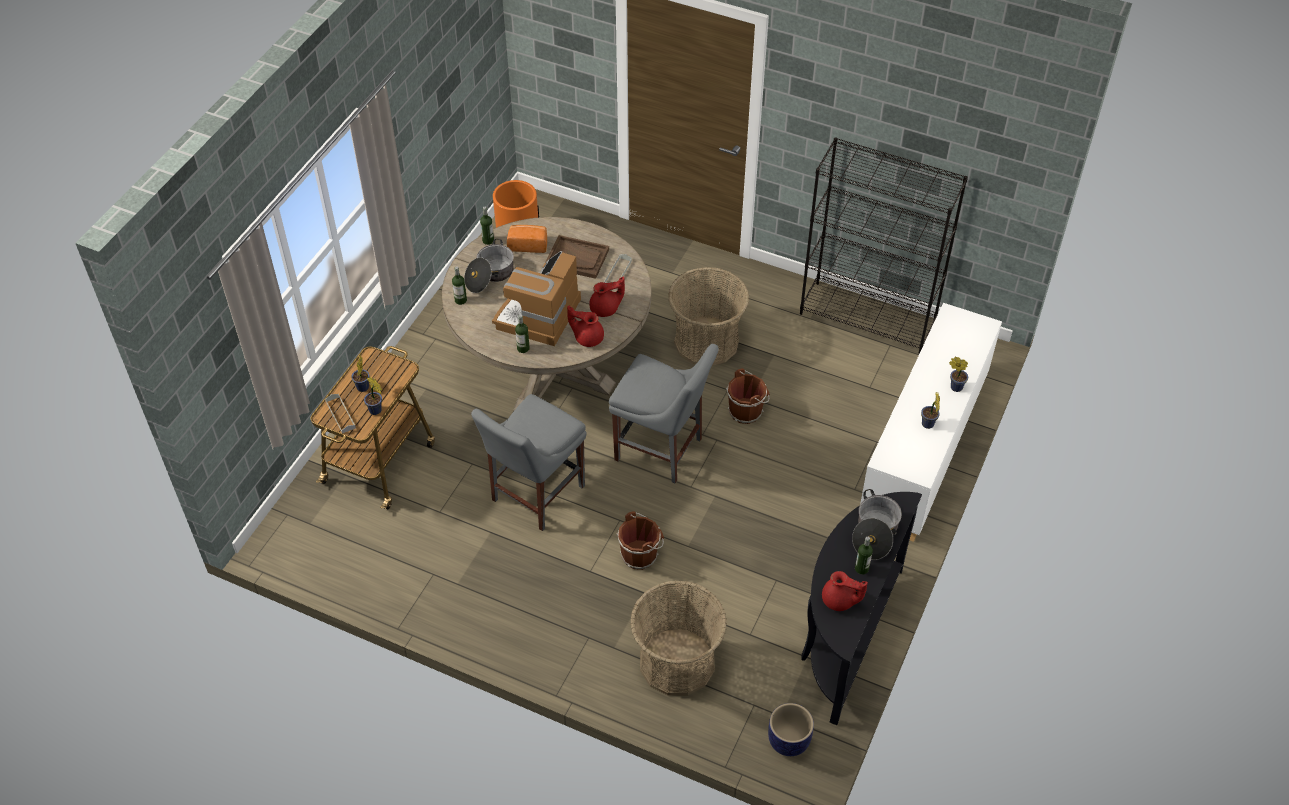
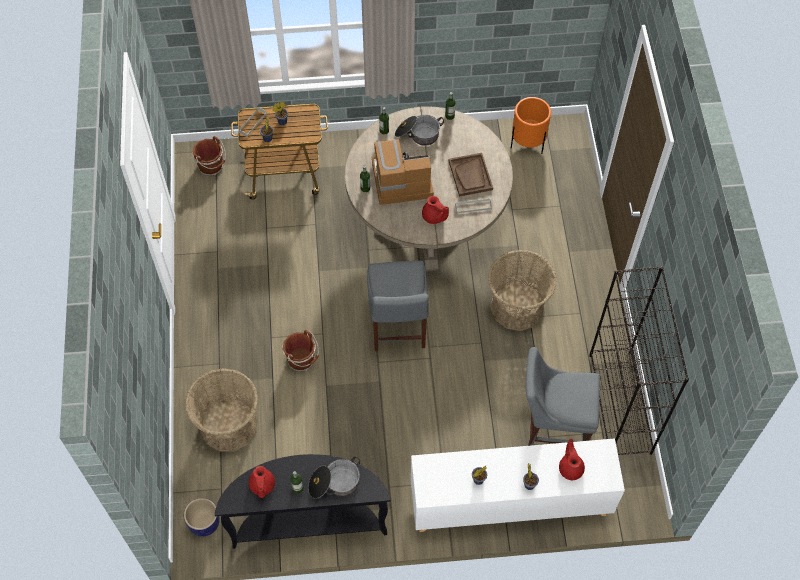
camera: 60 degrees right, 10 degrees up
grey chair [471,394,587,531] -> grey chair moved to [526,347,600,446]
bread [507,225,547,253] -> none
red teapot [567,306,604,347] -> red teapot moved to [559,439,585,480]
brown bucket [726,369,770,424] -> brown bucket moved to [192,136,226,176]

